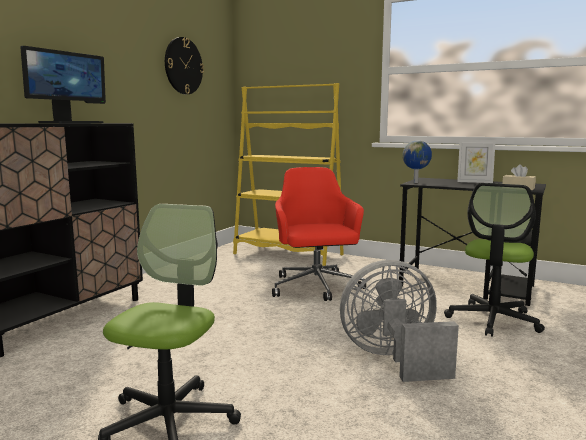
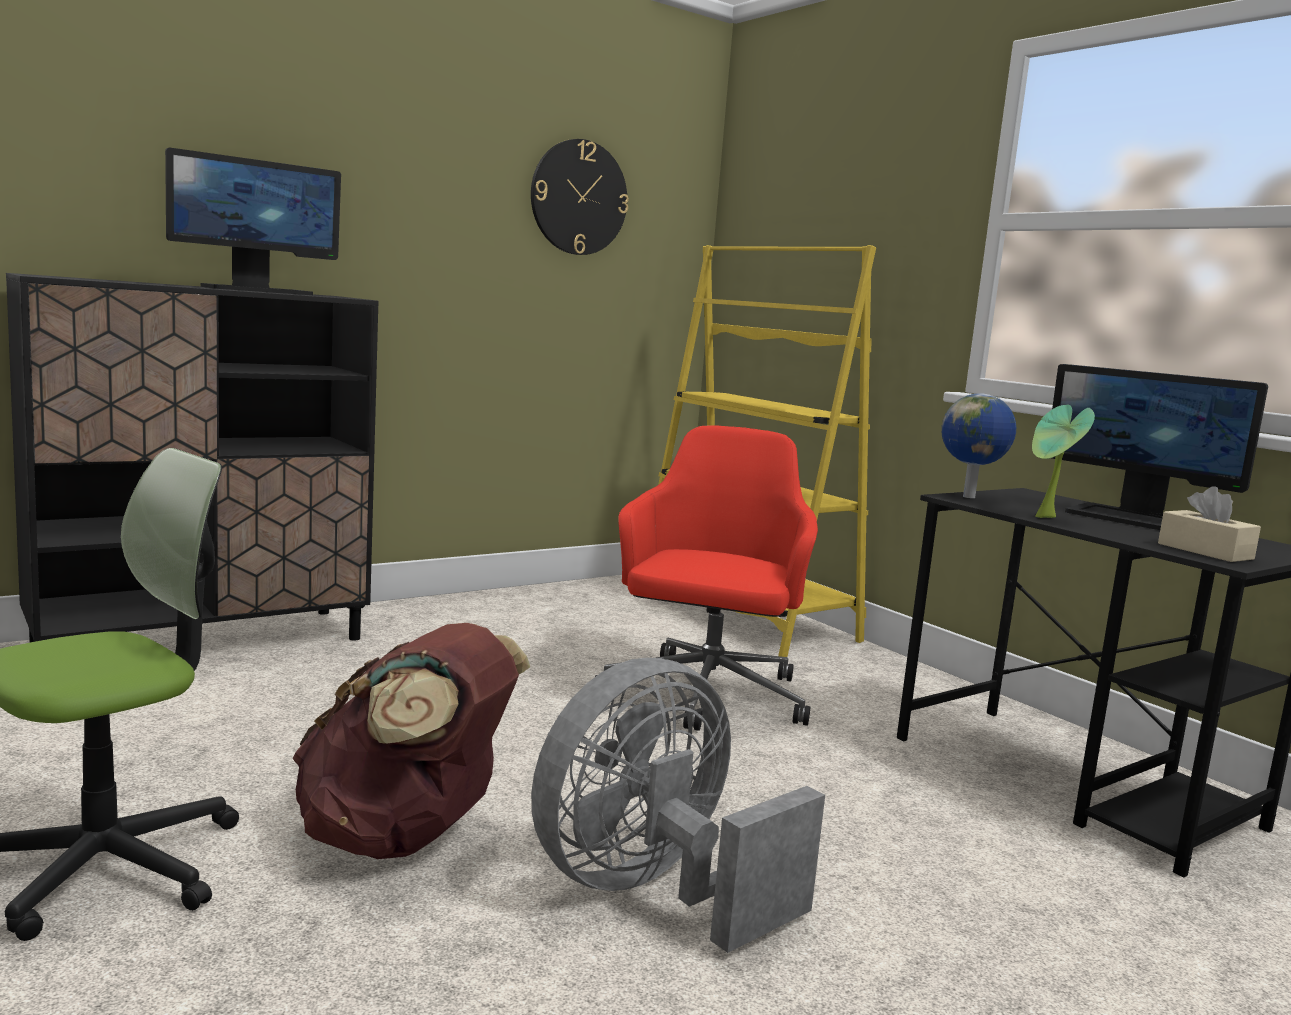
camera: 25 degrees right, 0 degrees up
grey fan [340,260,459,382] -> grey fan turned 60 degrees counterclockwise [531,658,825,953]
office chair [444,183,545,337] -> none
picture frame [457,140,496,183] -> monitor [1052,364,1268,530]
none -> brown backpack [293,623,530,859]
none -> potted plant [1032,405,1095,518]

